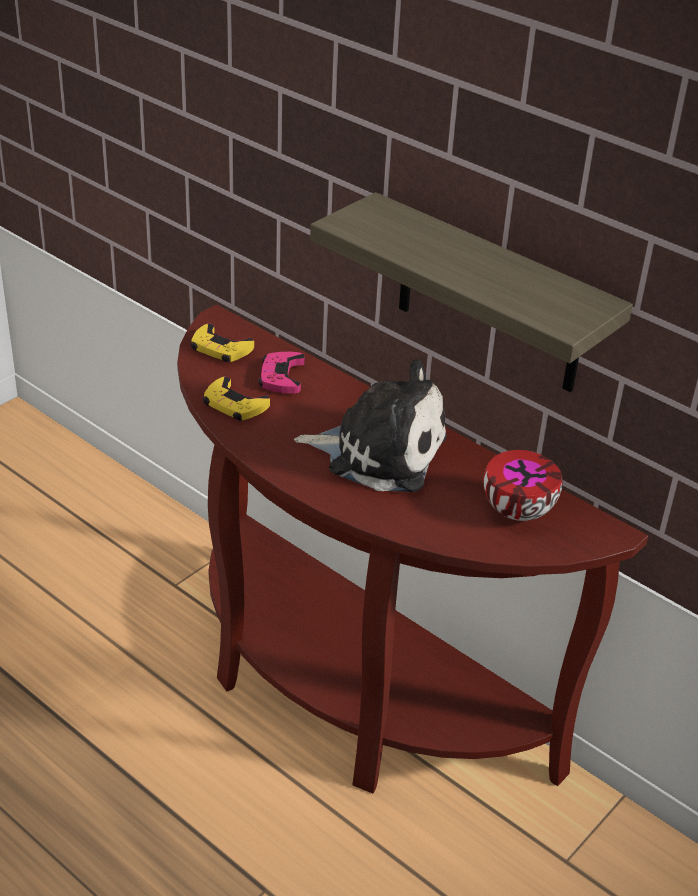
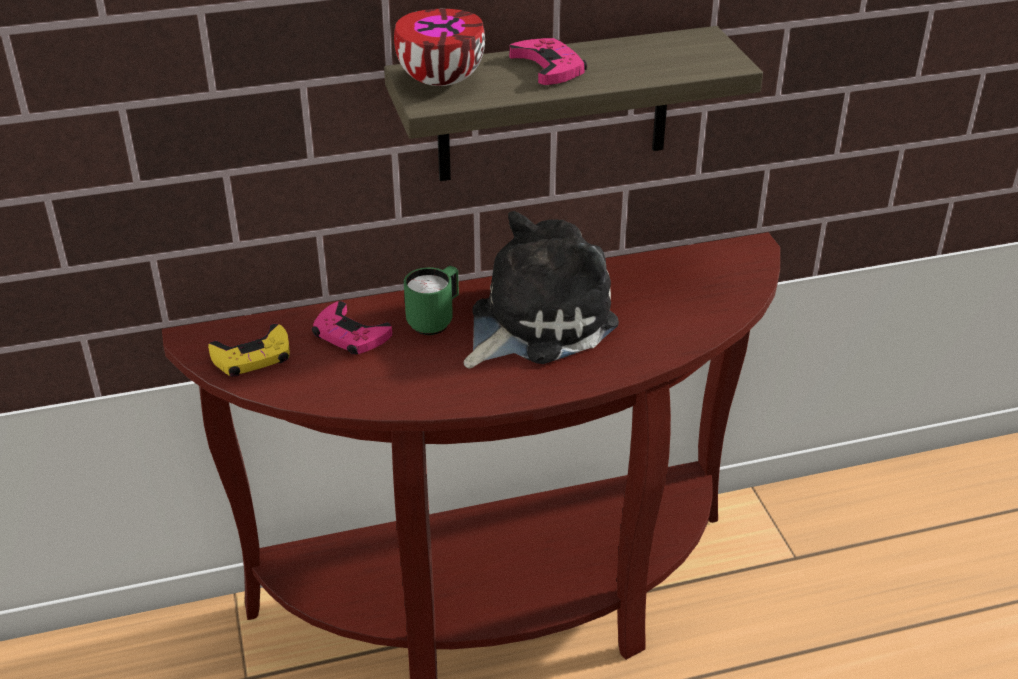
camera: 55 degrees left, 0 degrees up
yellow game controller [202,377,270,421] -> none
bowl [484,450,562,521] -> bowl moved to [394,9,485,86]
none -> green mug [404,266,459,335]
none -> pink game controller [509,38,587,85]

